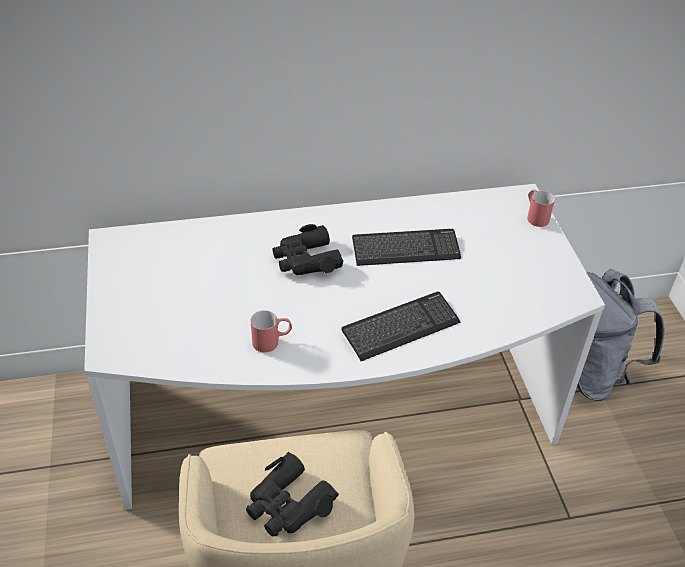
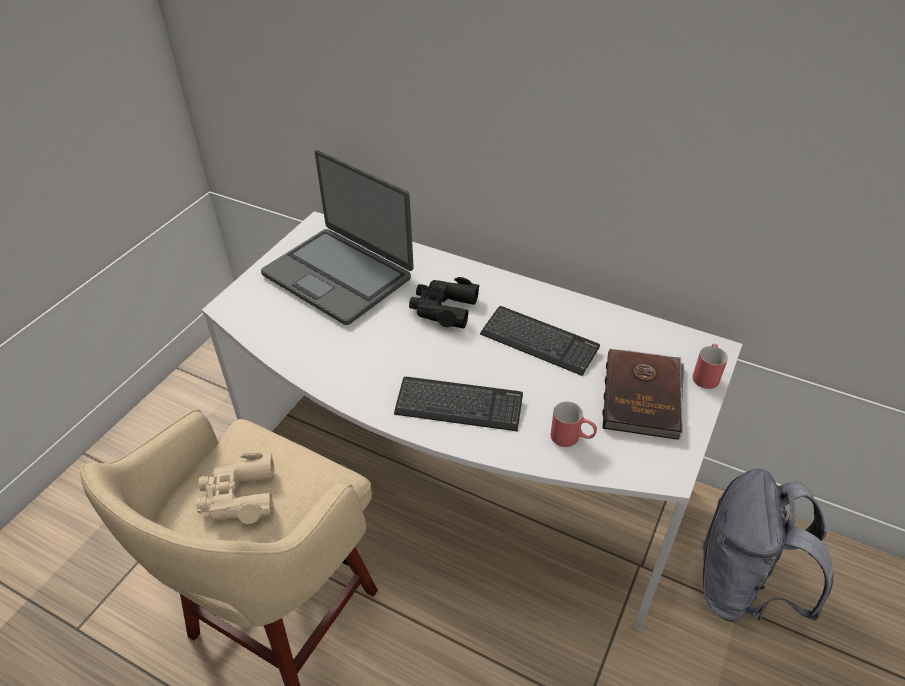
camera: 40 degrees right, 0 degrees up
black binoculars [246,452,339,536] -> beige binoculars [196,453,274,524]
red mug [251,310,292,353] -> red mug moved to [550,402,597,447]
none -> laptop [261,150,414,325]
none -> brown book [602,349,684,440]

